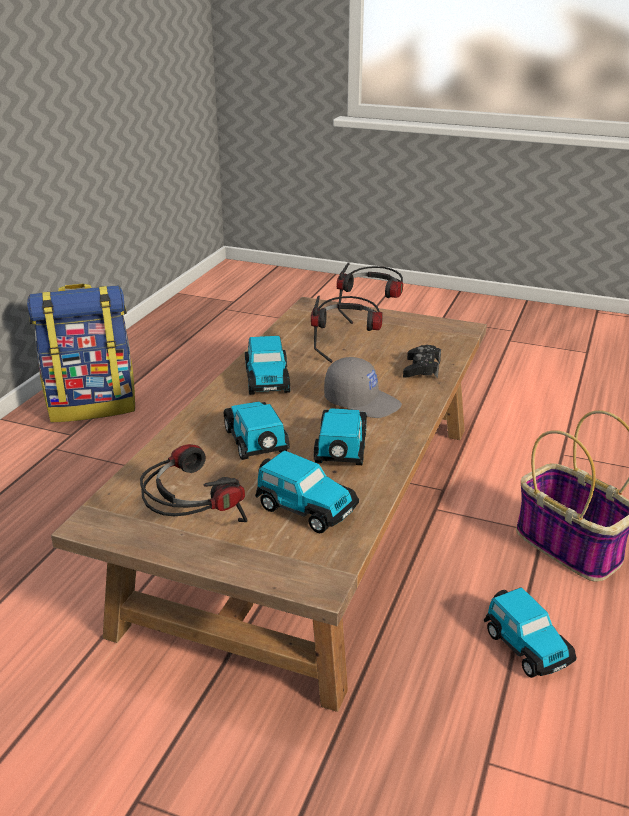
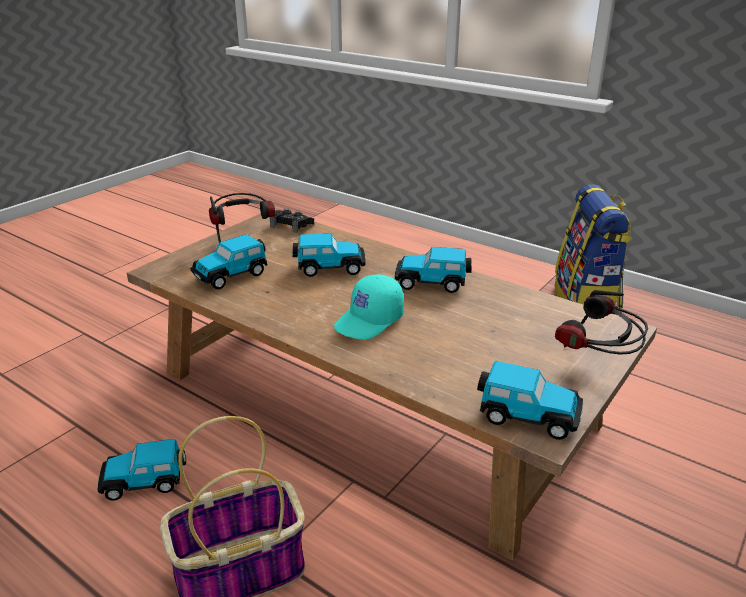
camera: 105 degrees right, 0 degrees up
headphones [311,296,383,363] -> none
toy car [313,408,367,465] -> toy car moved to [477,361,583,440]
grey cap [324,357,402,418] -> turquoise cap [334,275,404,340]
black game controller [403,345,441,379] -> black game controller moved to [270,208,314,233]

